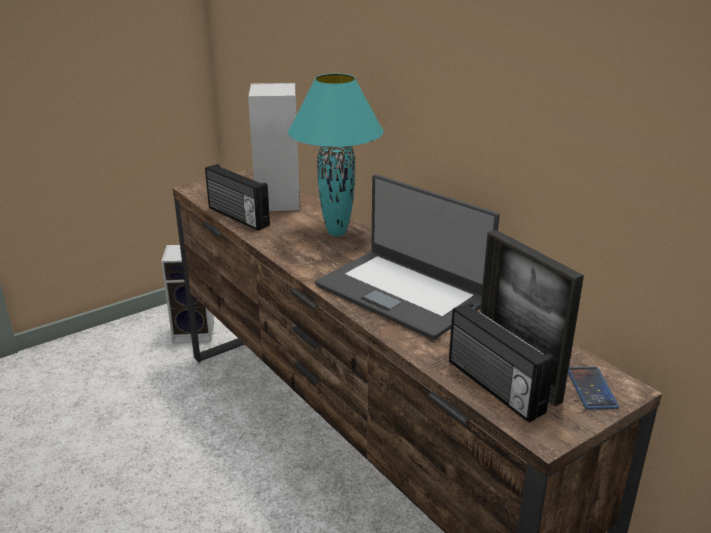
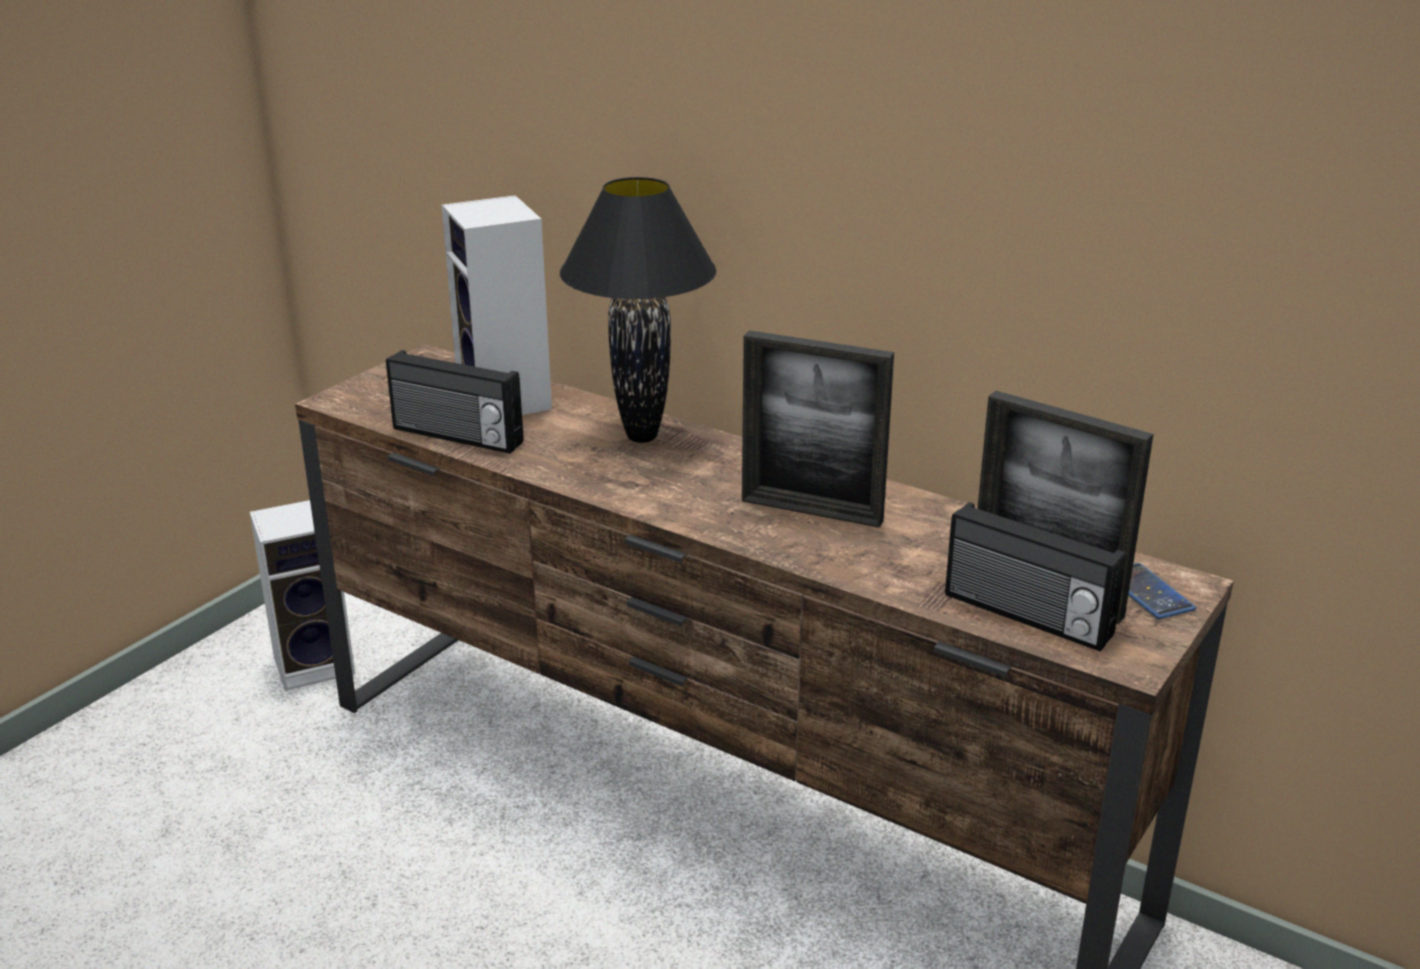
camera: 20 degrees left, 0 degrees up
turquoise table lamp [288,74,383,236] -> black table lamp [560,177,717,443]
laptop [315,174,500,340] -> picture frame [742,330,894,528]

